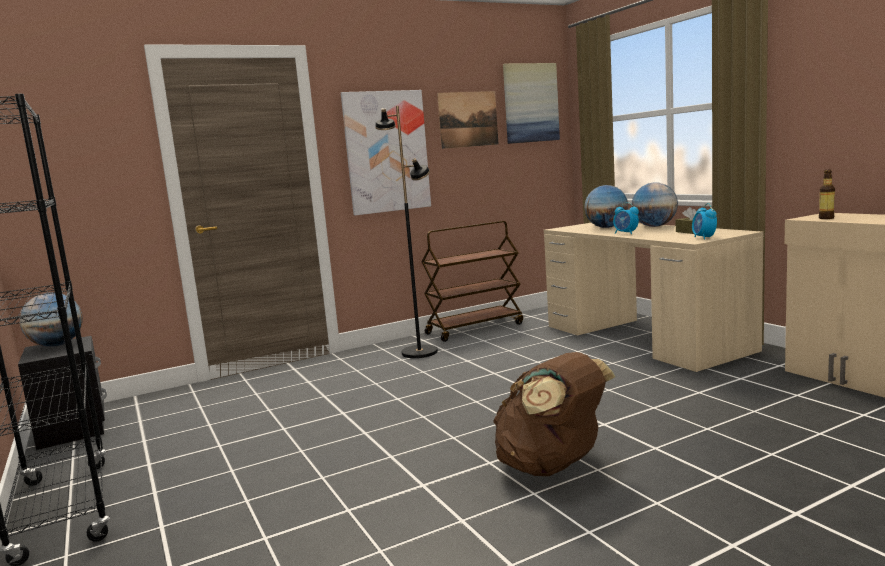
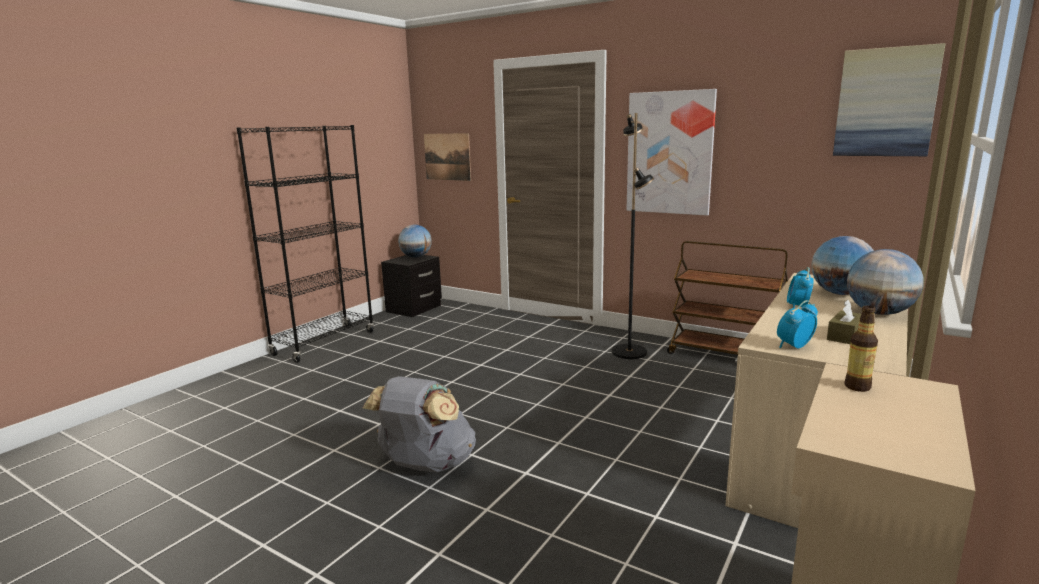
camera: 60 degrees right, 5 degrees up
picture [437,91,498,149] -> picture moved to [424,133,471,181]
brown backpack [493,352,615,476] -> grey backpack [363,376,476,472]

